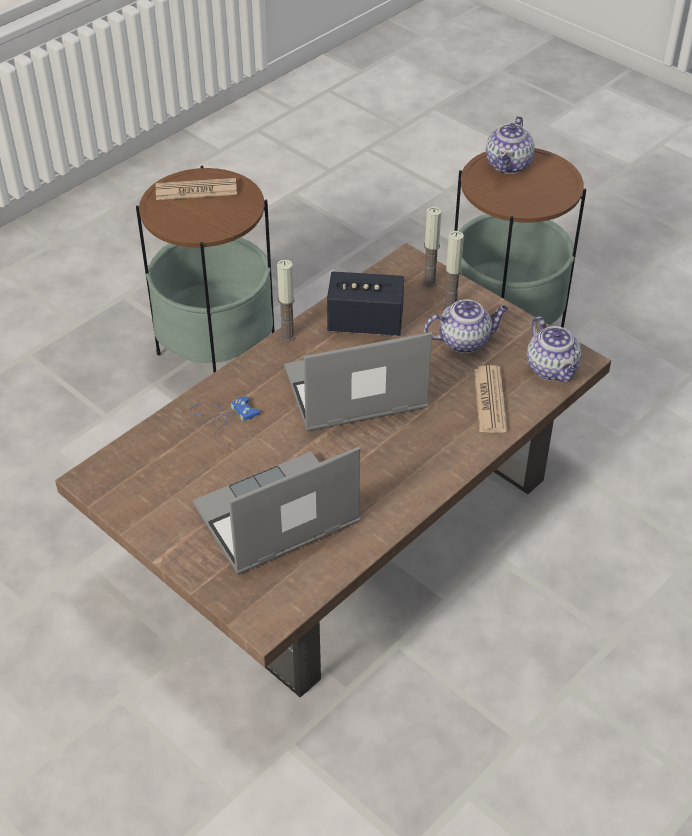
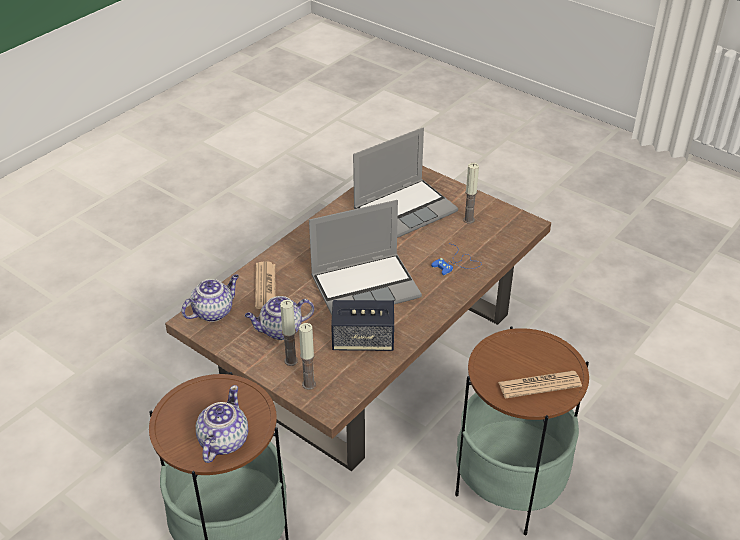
camera: 175 degrees right, 5 degrees down
candle [277,260,296,342] -> candle moved to [463,163,479,224]
teapot [527,316,581,382] -> teapot turned 75 degrees clockwise [182,274,239,322]

